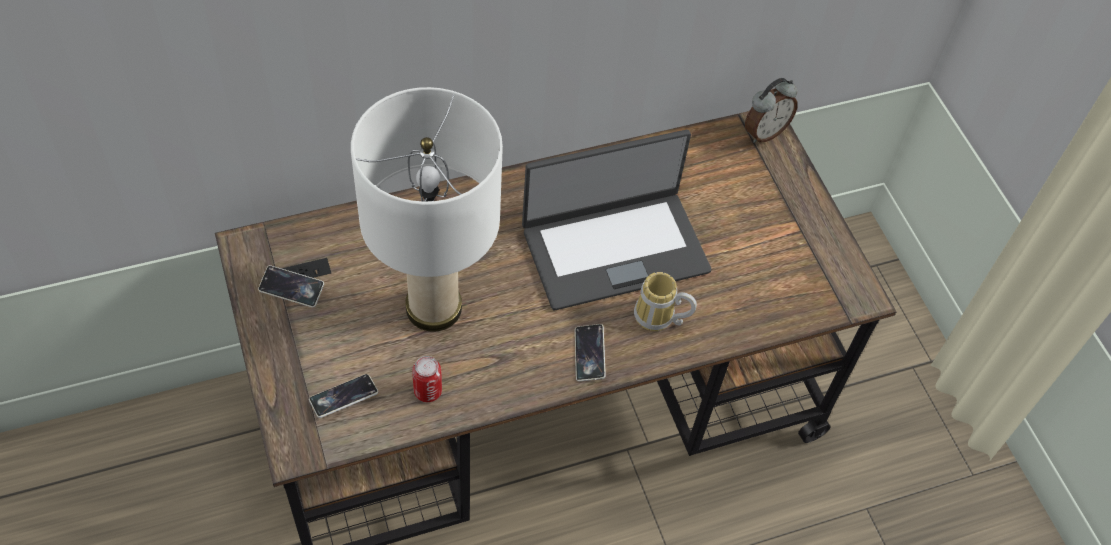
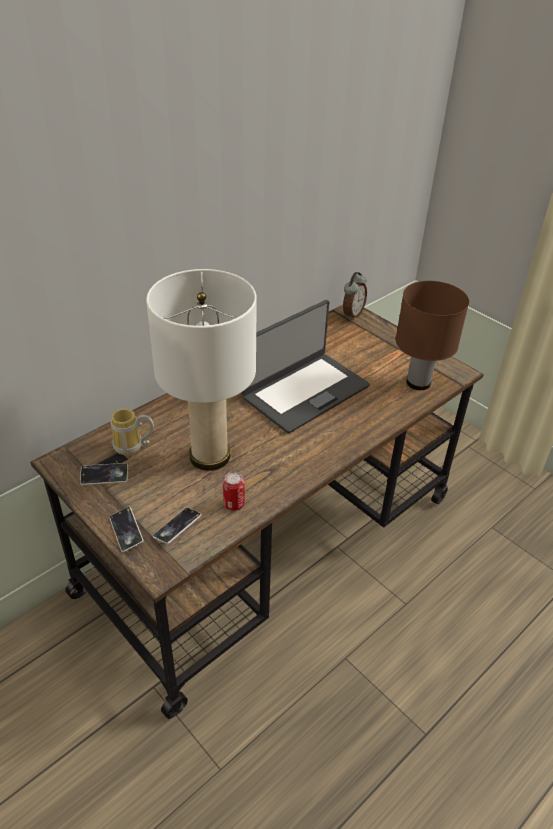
camera: 20 degrees left, 15 degrees down
phone [575,324,606,382] -> phone moved to [110,507,143,552]
mug [634,272,697,331] -> mug moved to [111,408,154,455]
none -> brown table lamp [396,281,469,390]

